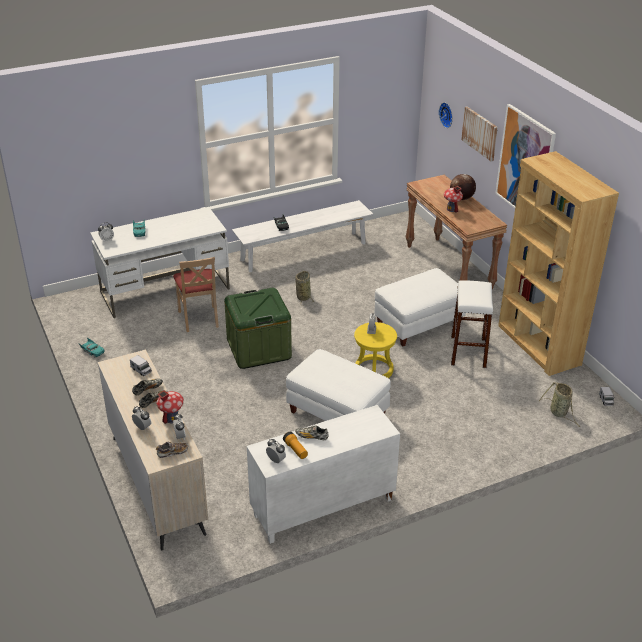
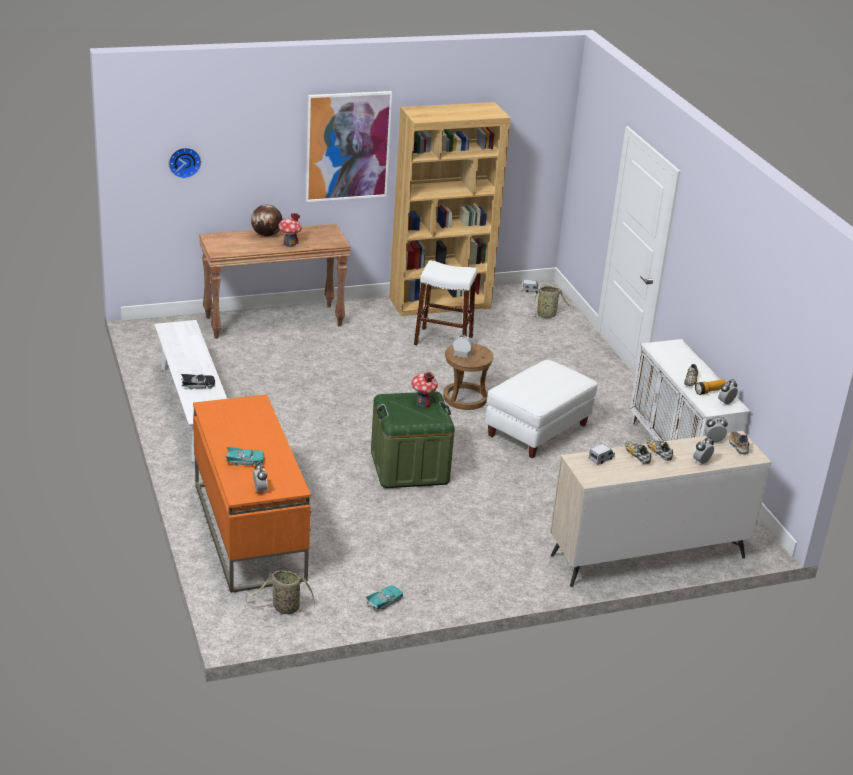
camera: 85 degrees left, 5 degrees down
white desk [90,207,230,318] -> orange desk [193,394,311,593]
toy house [157,390,184,424] -> toy house moved to [411,372,438,408]
beige chair [173,257,219,332] -> none
basket [295,271,314,305] -> basket moved to [245,570,315,614]
yellow stool [354,322,397,378] -> brown stool [443,343,494,410]
white ottoman [374,268,466,347] -> none
picture [461,107,498,162] -> none

